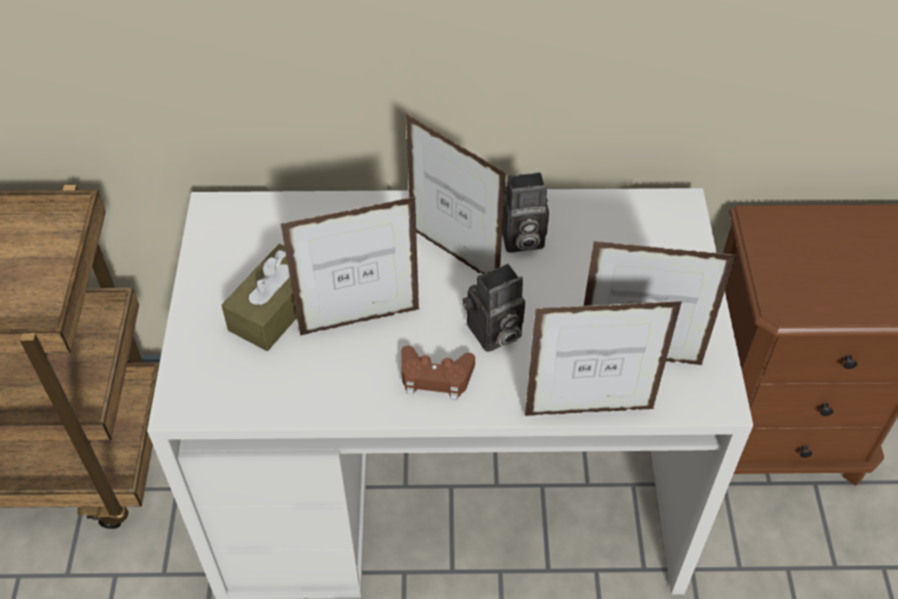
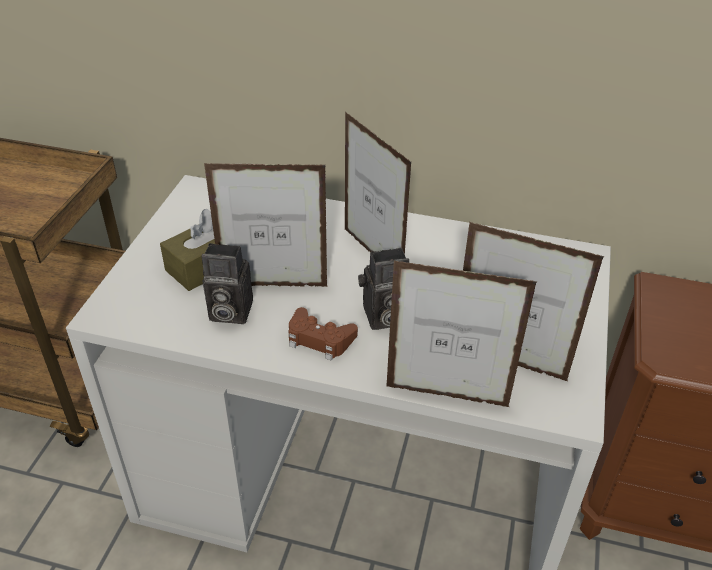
camera: 15 degrees right, 10 degrees down
camera [502,172,549,253] -> camera moved to [202,243,253,324]

